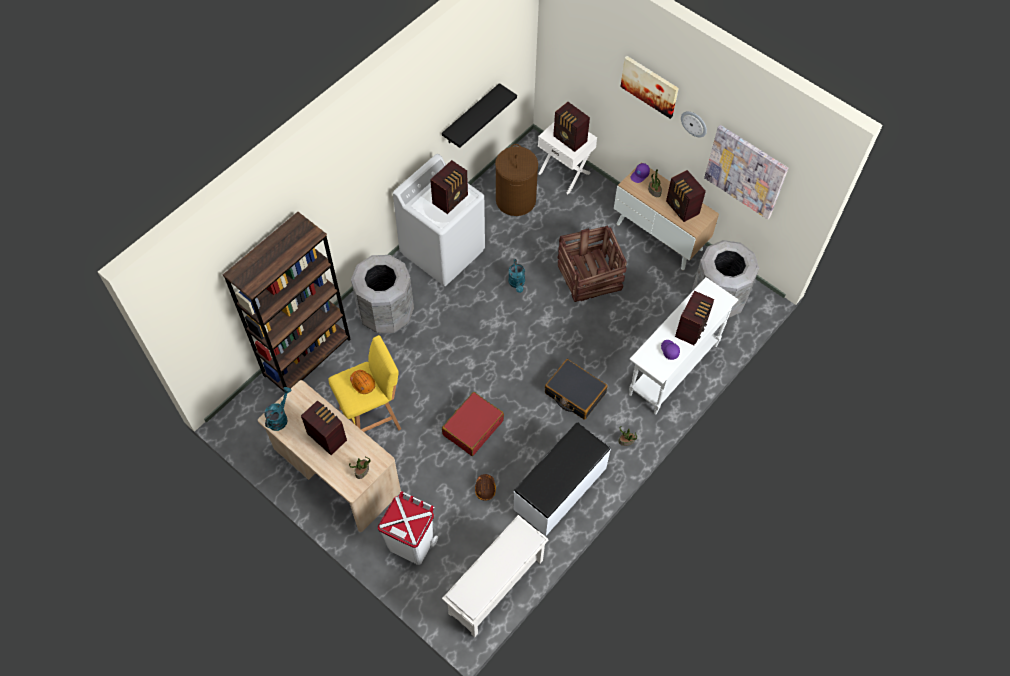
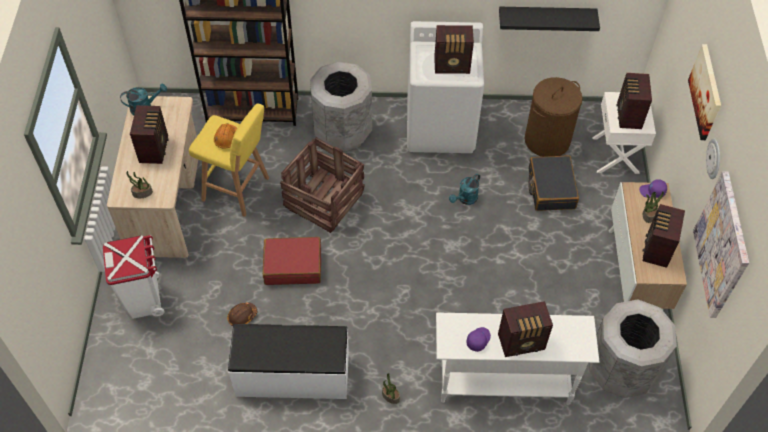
camera: 50 degrees right, 5 degrees down
white shoe rack [442,515,548,637] -> none
black suitcase [545,359,608,420] -> black suitcase moved to [529,155,579,211]
crate [557,225,627,302] -> crate moved to [280,137,365,233]

